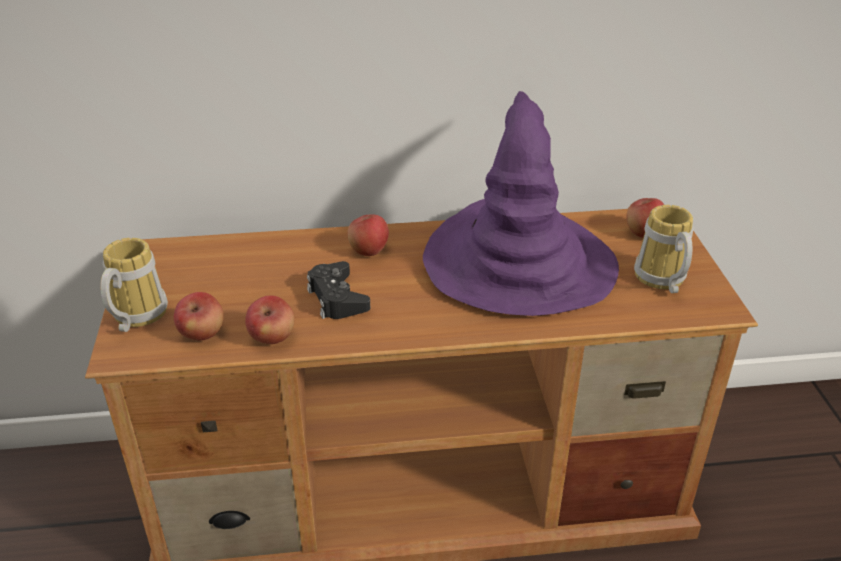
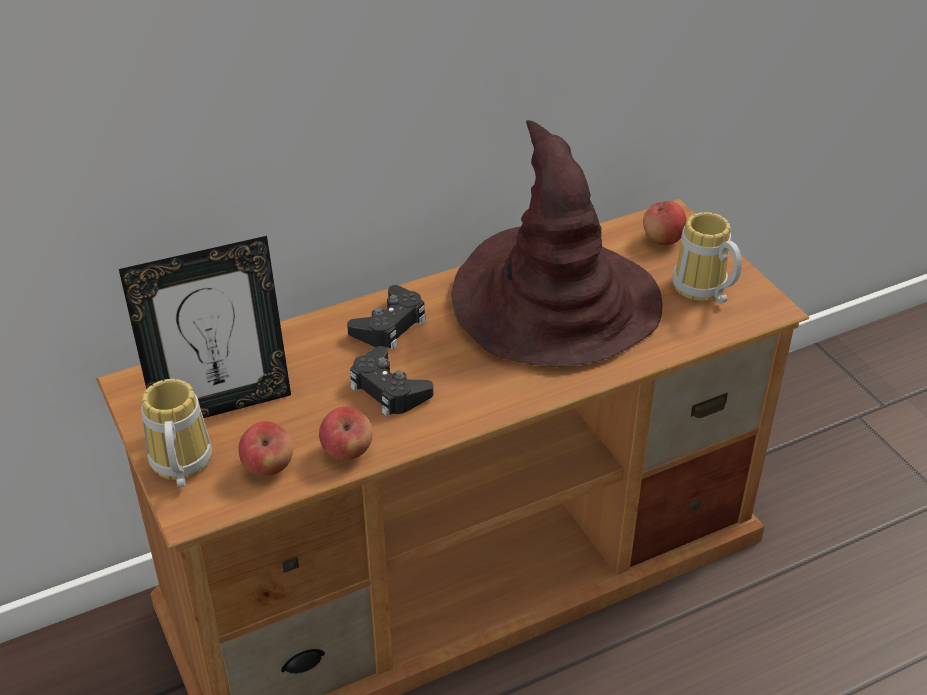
camera: 20 degrees left, 5 degrees up
apple [347,215,389,256] -> black game controller [347,285,426,350]
purple hat [423,91,619,316] -> brown hat [452,120,662,367]
none -> picture frame [119,236,291,418]

